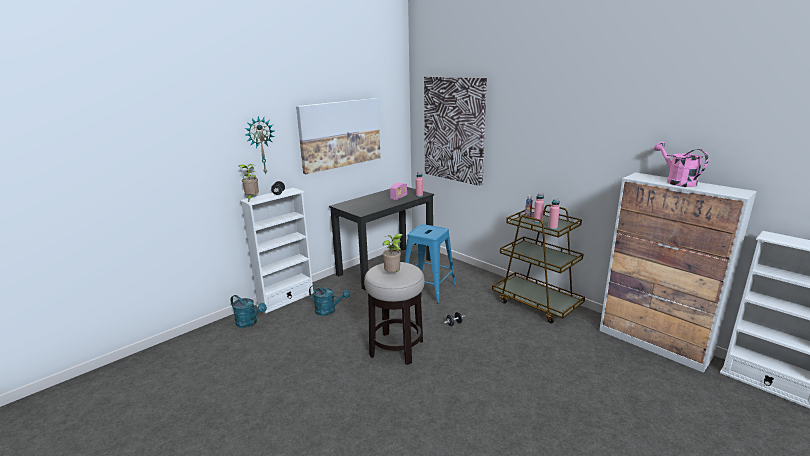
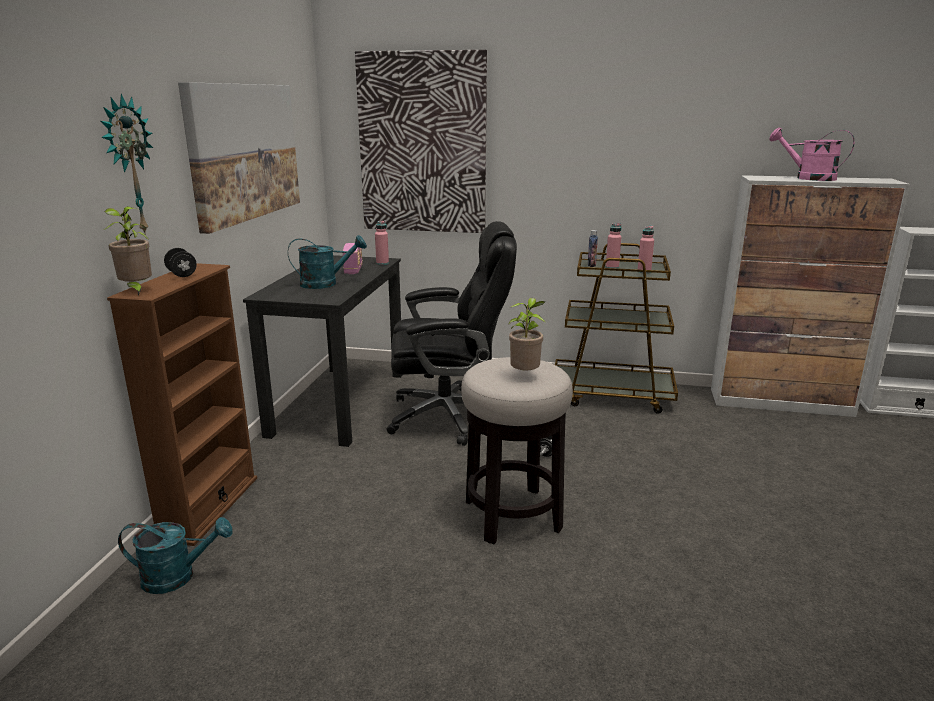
camera: 35 degrees left, 0 degrees up
white bookcase [240,188,314,313] -> brown bookcase [107,263,257,546]
turquoise watering can [309,285,350,316] -> turquoise watering can moved to [288,235,367,289]
blue stool [405,224,456,303] -> black office chair [386,221,517,446]

